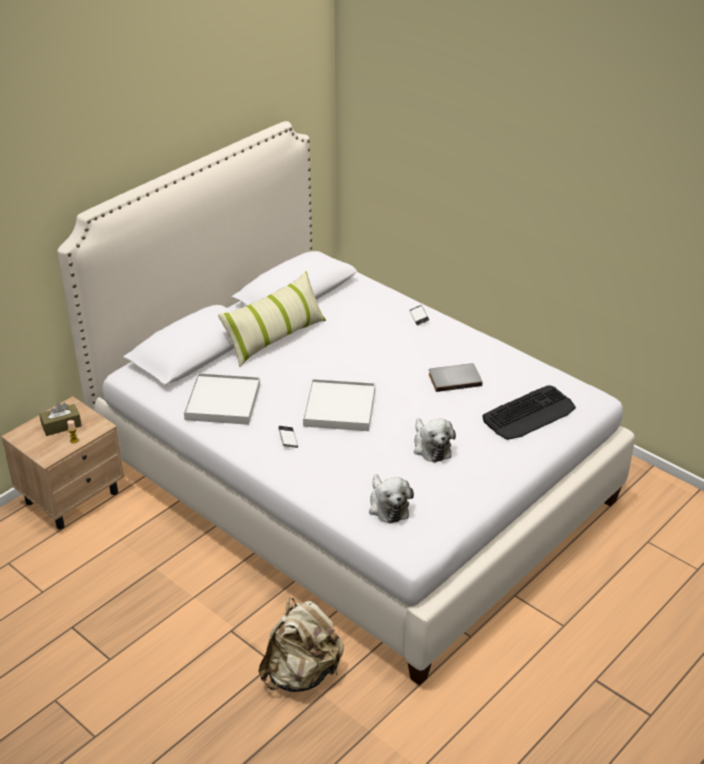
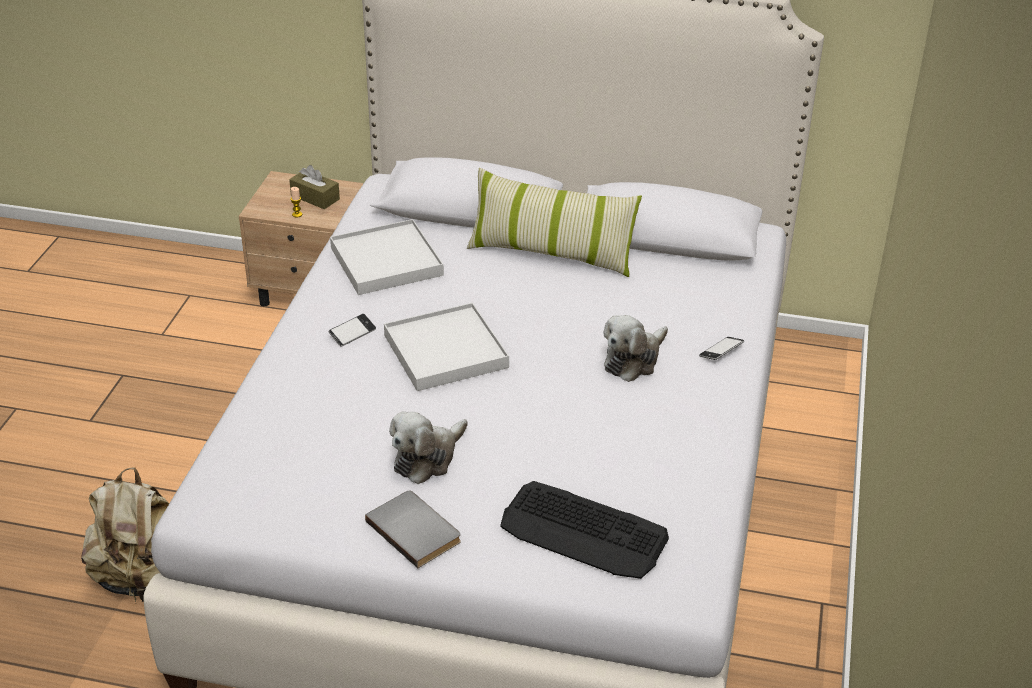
camera: 60 degrees right, 0 degrees up
plush toy [369,474,414,524] -> plush toy moved to [603,315,668,382]
grey book [429,363,482,392] -> grey book moved to [365,491,461,568]

